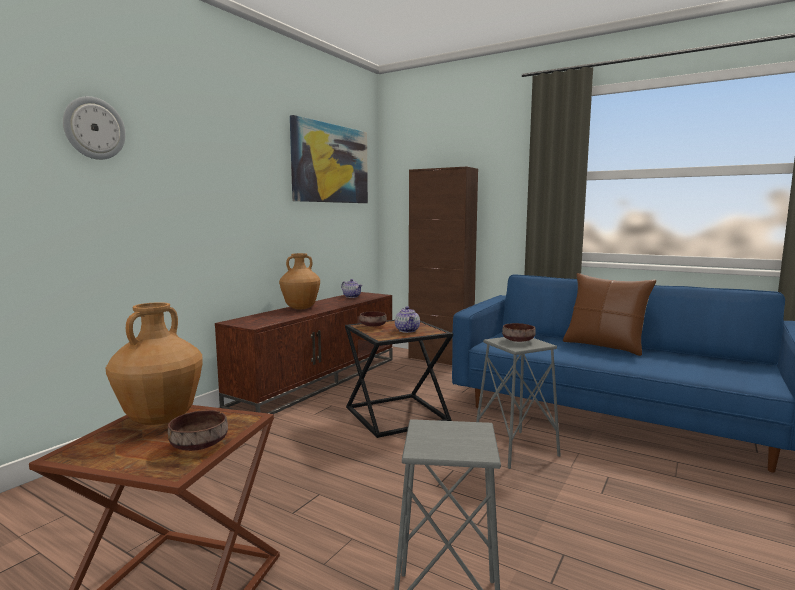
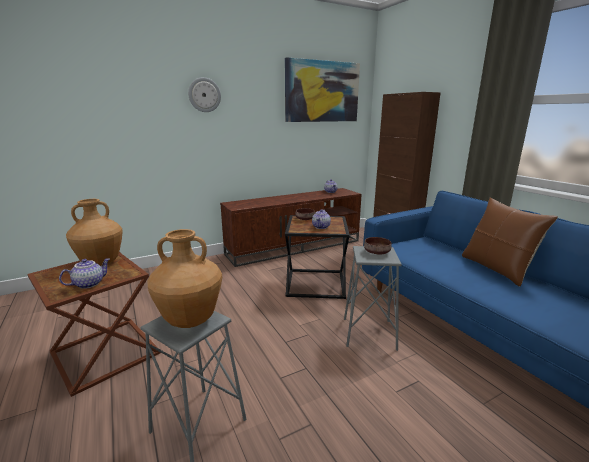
camera: 30 degrees right, 10 degrees up
wall clock [63,96,126,160] -> wall clock moved to [188,77,221,112]
brown bowl [168,410,228,451] -> teapot [59,259,110,289]
brown vase [279,253,320,310] -> brown vase moved to [147,229,222,328]

